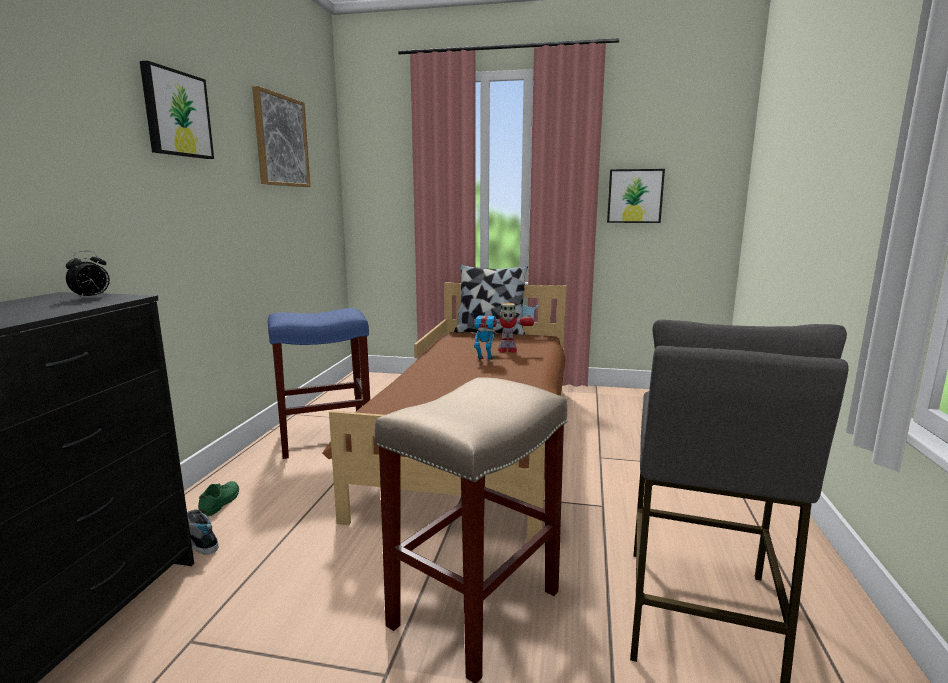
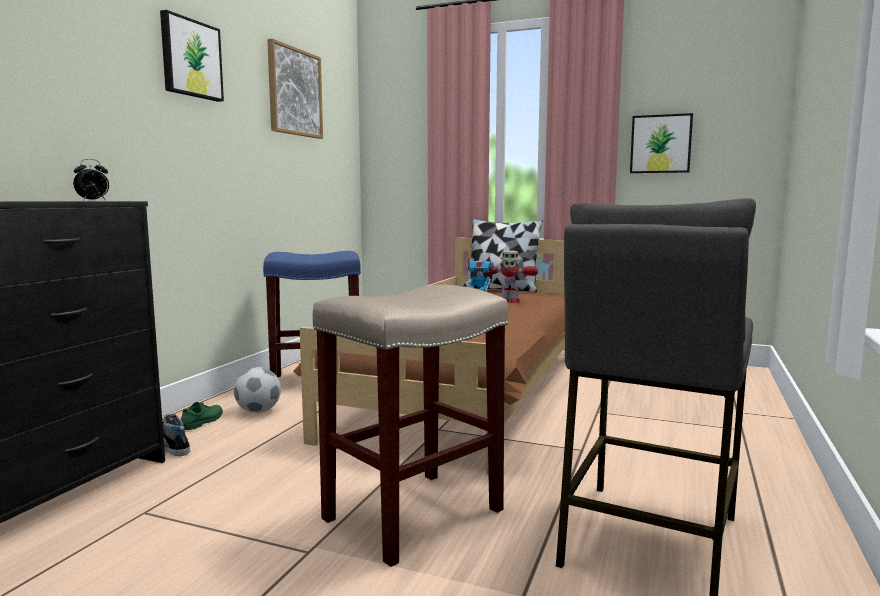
camera: 10 degrees right, 5 degrees down
none -> football [234,367,281,413]

